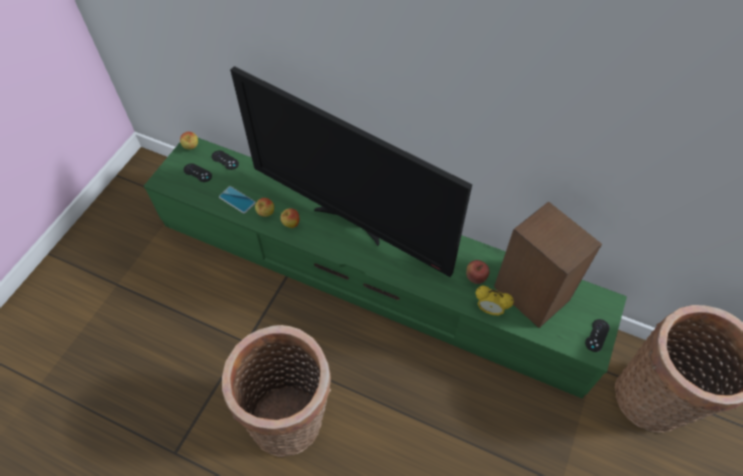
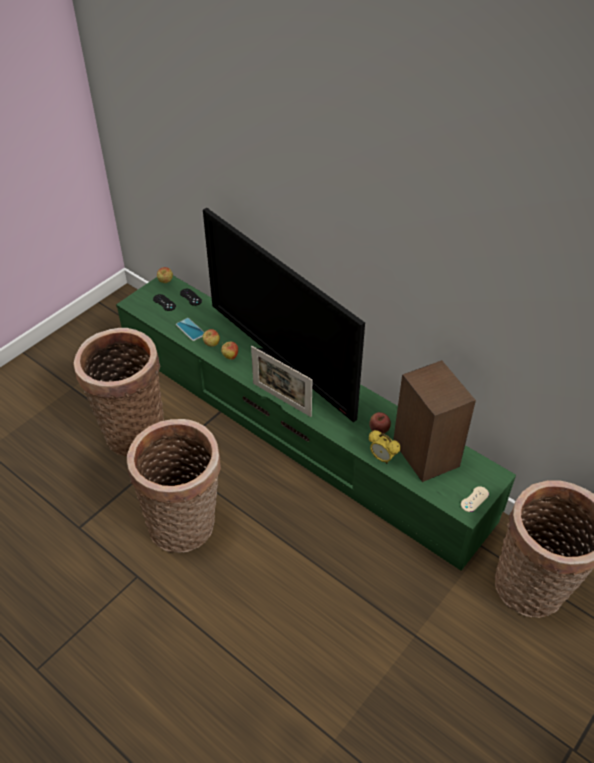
camera: 15 degrees right, 10 degrees down
black game controller [585,319,609,352] -> beige game controller [461,486,489,512]
none -> basket [73,328,164,456]
none -> picture frame [251,346,312,417]

